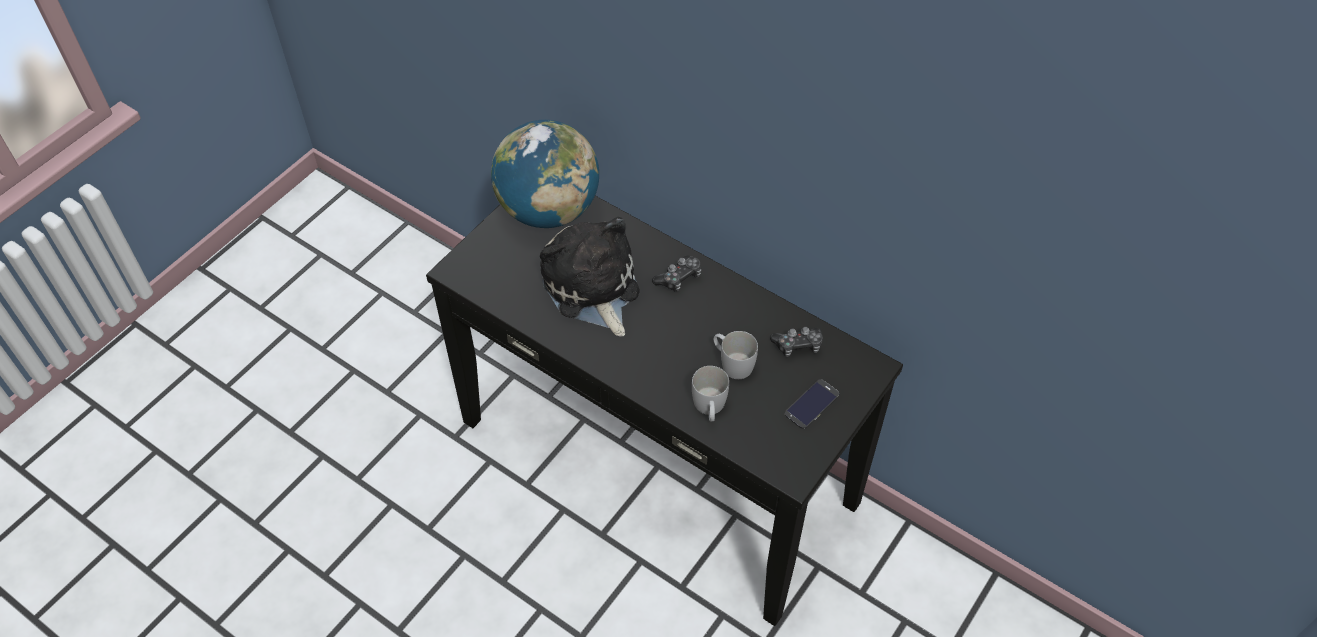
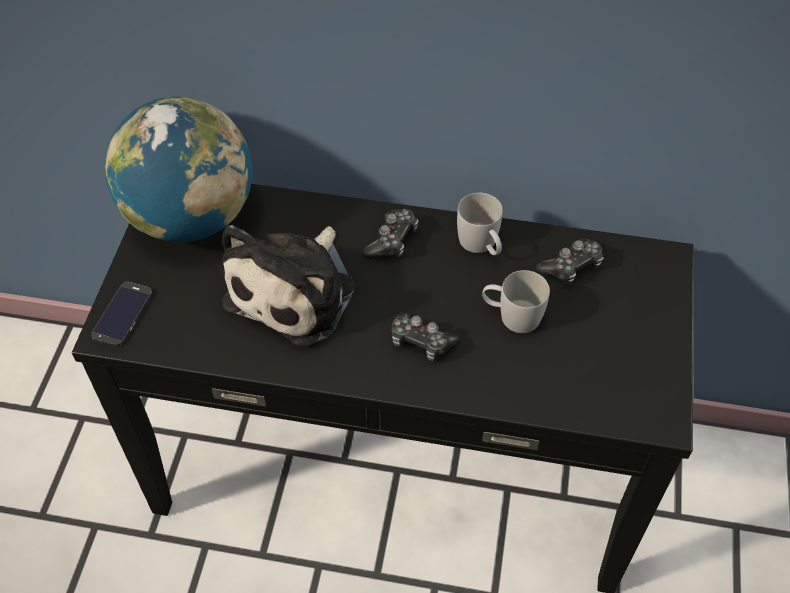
camera: 25 degrees left, 0 degrees up
plush toy [540,217,640,337] -> plush toy turned 105 degrees counterclockwise [222,225,355,346]
white mug [692,366,729,421] -> white mug moved to [457,193,503,255]
phone [785,379,839,429] -> phone moved to [91,282,152,346]
none -> game controller [391,312,460,361]

